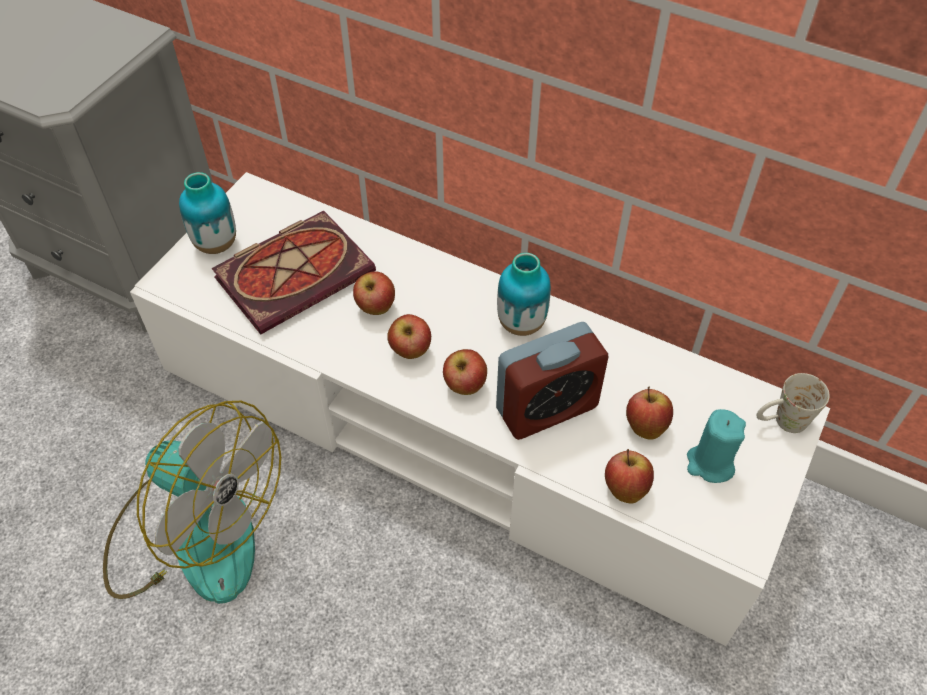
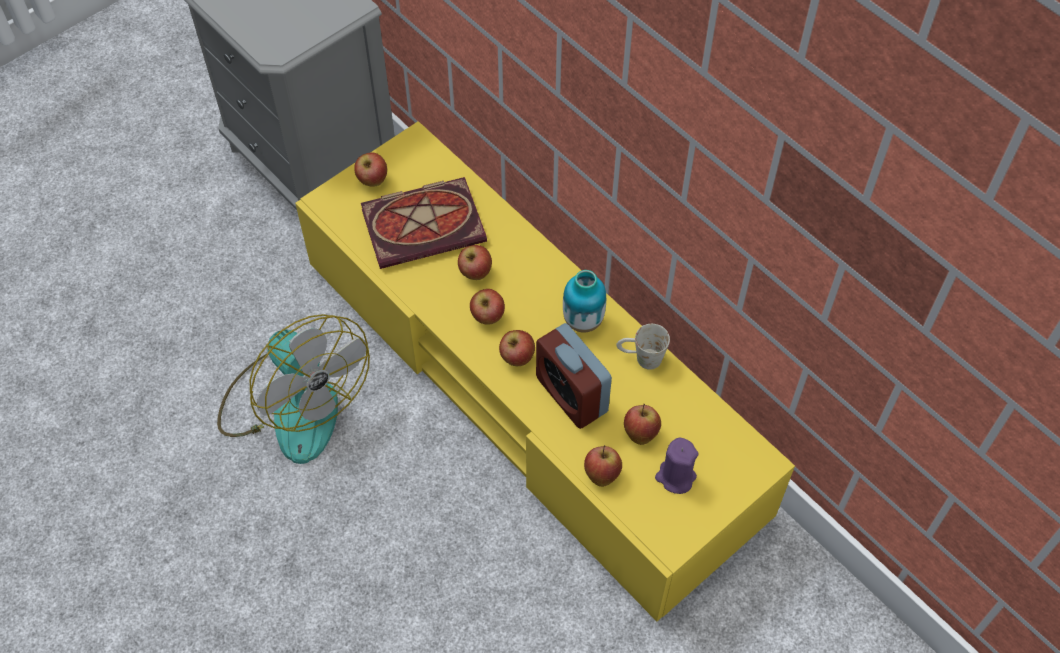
camera: 20 degrees right, 5 degrees up
white tv stand [130,172,830,646] -> yellow tv stand [295,121,795,621]
vase [179,172,236,254] -> apple [354,153,387,187]
alarm clock [496,322,609,440] -> alarm clock turned 60 degrees clockwise [536,323,612,429]
turquoise candle [687,409,746,483] -> purple candle [655,437,699,494]
white mug [756,373,830,433] -> white mug moved to [616,324,670,370]

